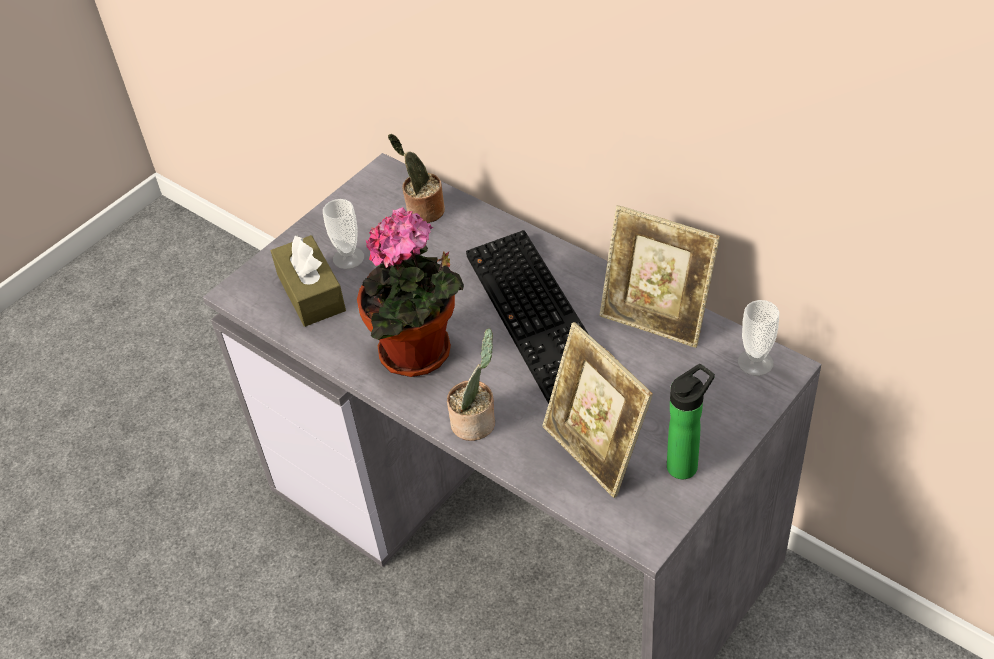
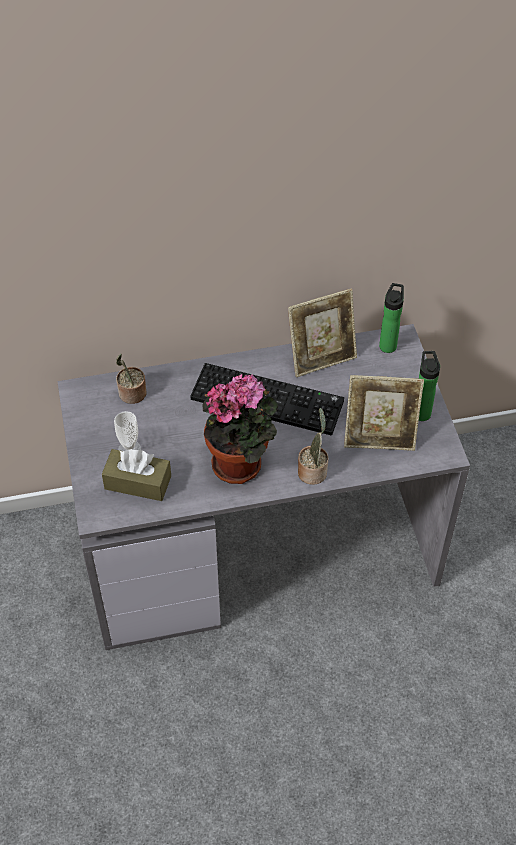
camera: 55 degrees left, 5 degrees up
cup [738,300,779,376] -> bottle [379,283,404,353]

